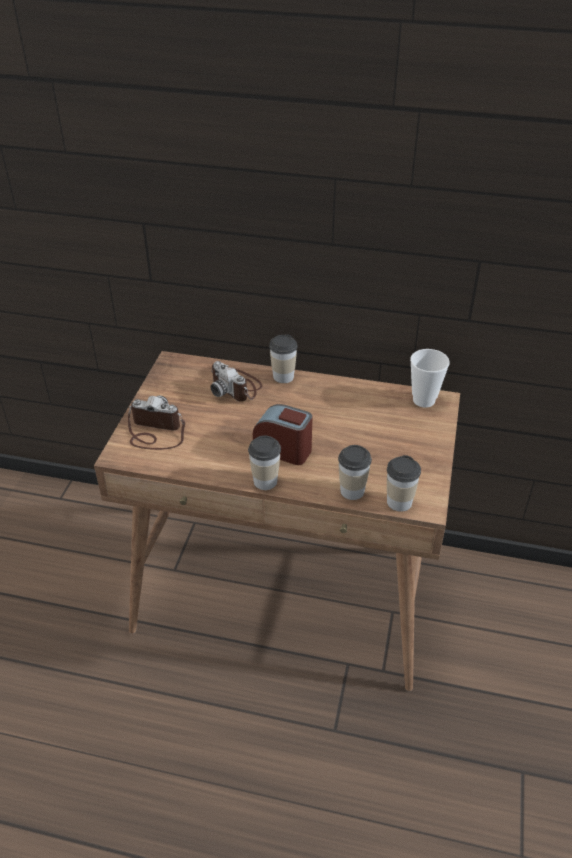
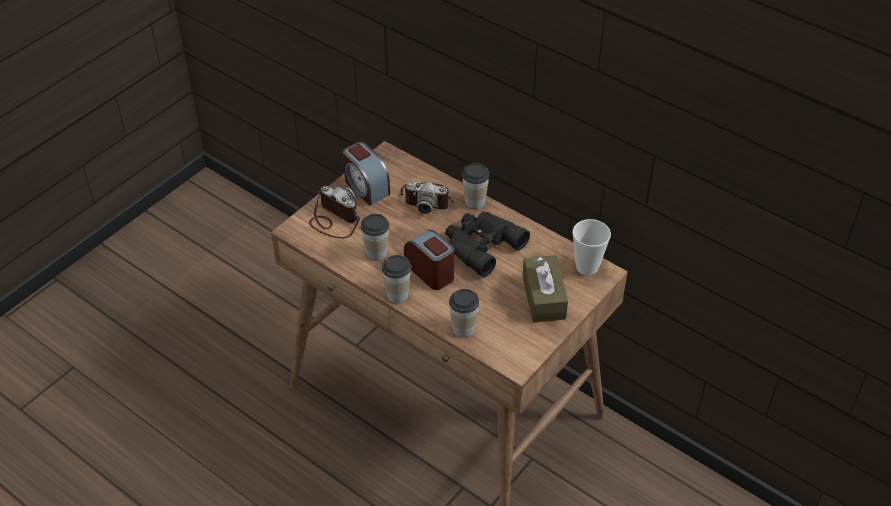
camera: 25 degrees right, 5 degrees up
camera [211,361,263,402] -> camera turned 60 degrees counterclockwise [400,182,454,214]
cup [387,455,421,512] -> cup moved to [361,214,389,261]
none -> alarm clock [343,142,390,206]
none -> black binoculars [445,211,530,277]
none -> brown tissue box [523,255,568,323]

